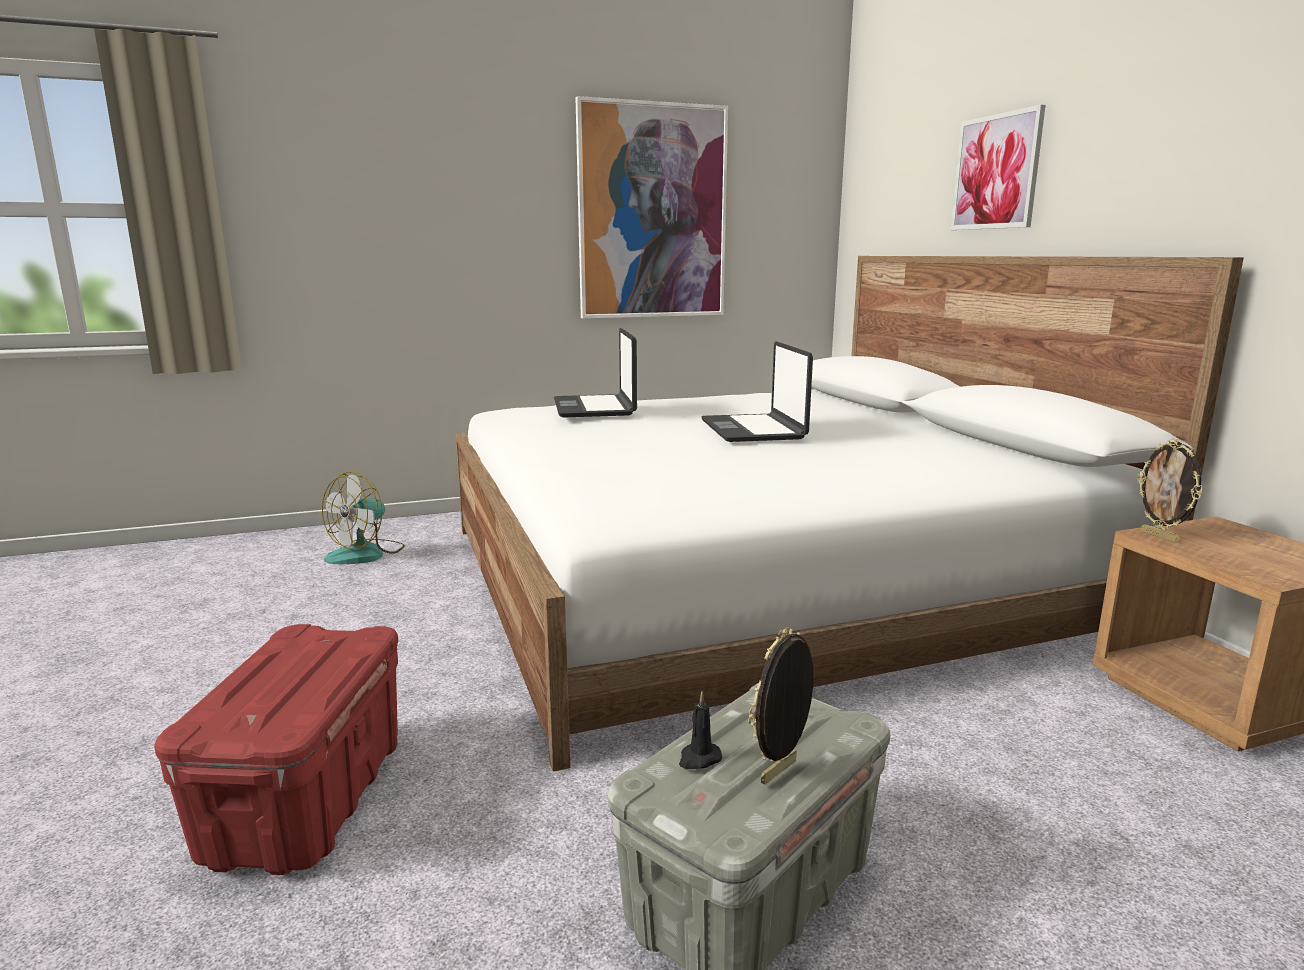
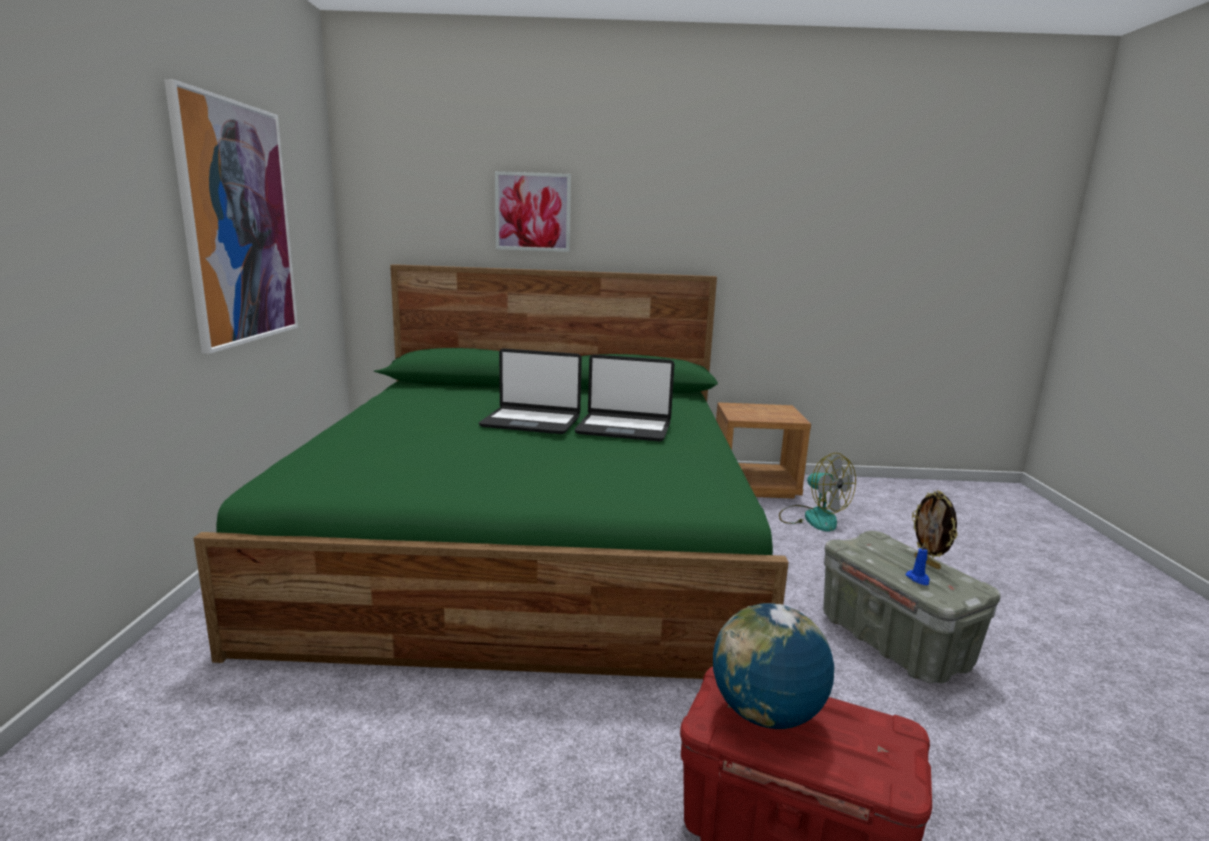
camera: 70 degrees left, 0 degrees up
fan [322,471,405,564] -> fan moved to [779,453,856,532]
white bed [455,256,1244,772] -> green bed [194,264,789,679]
laptop [554,328,637,418] -> laptop moved to [574,354,675,441]
black candle [679,691,722,769] -> blue candle [906,542,930,585]
picture frame [1137,438,1203,542] -> none
none -> globe [713,603,834,729]

